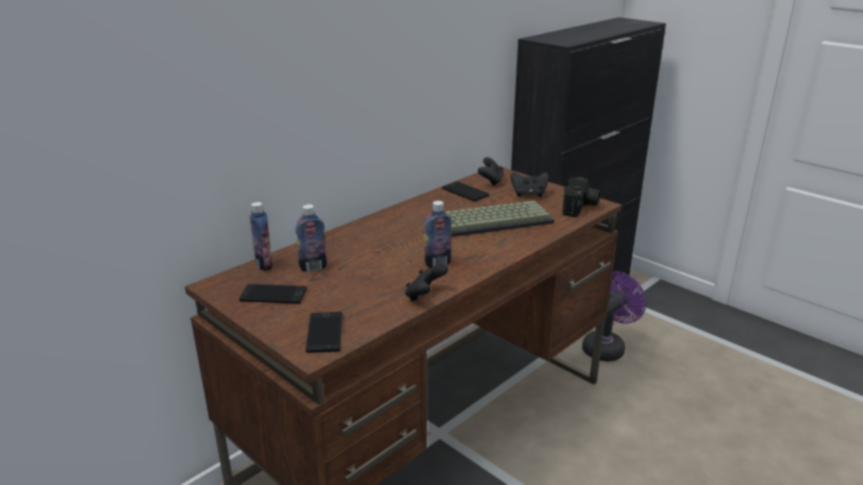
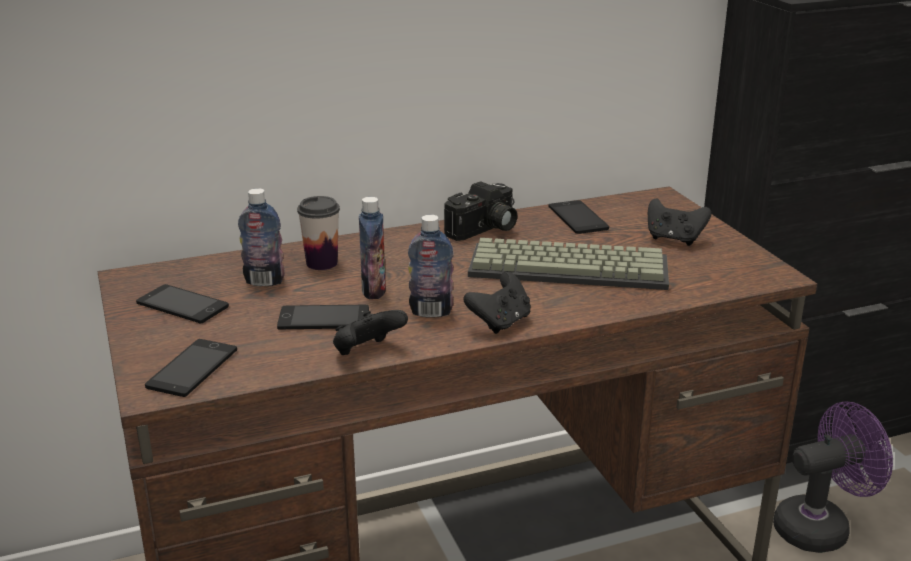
camera: 25 degrees right, 0 degrees up
bottle [250,202,273,271] -> bottle moved to [359,197,386,300]
black game controller [478,157,504,186] -> black game controller moved to [463,272,531,334]
camera [562,177,600,217] -> camera moved to [444,181,517,241]
none -> phone [277,305,369,330]
none -> cup [297,196,340,270]

